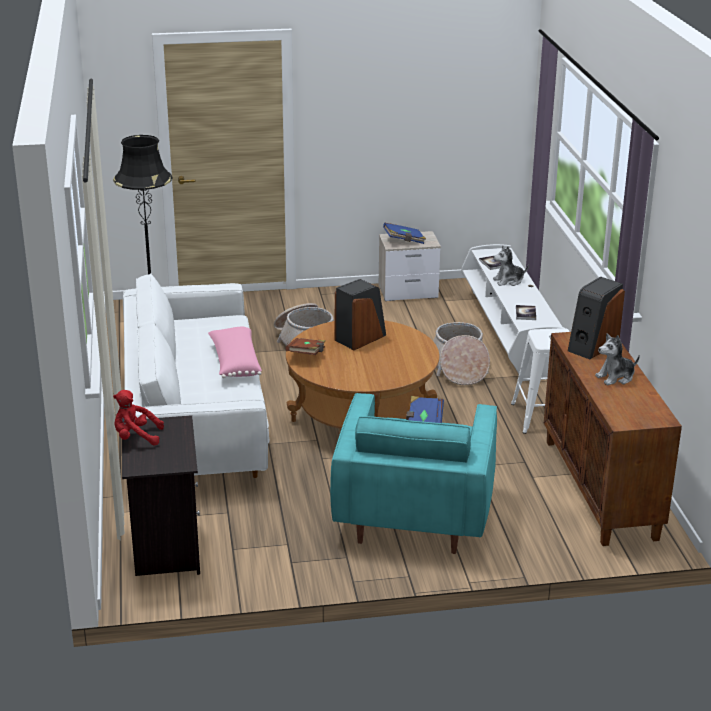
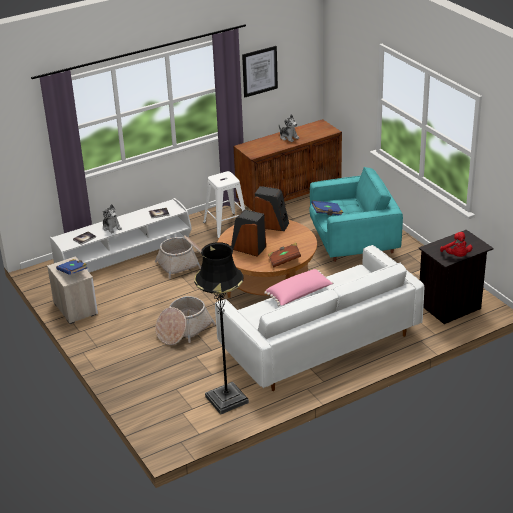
camera: 110 degrees left, 5 degrees up
speaker [568,276,625,359] -> speaker moved to [254,186,289,231]
none -> picture [242,46,278,97]

